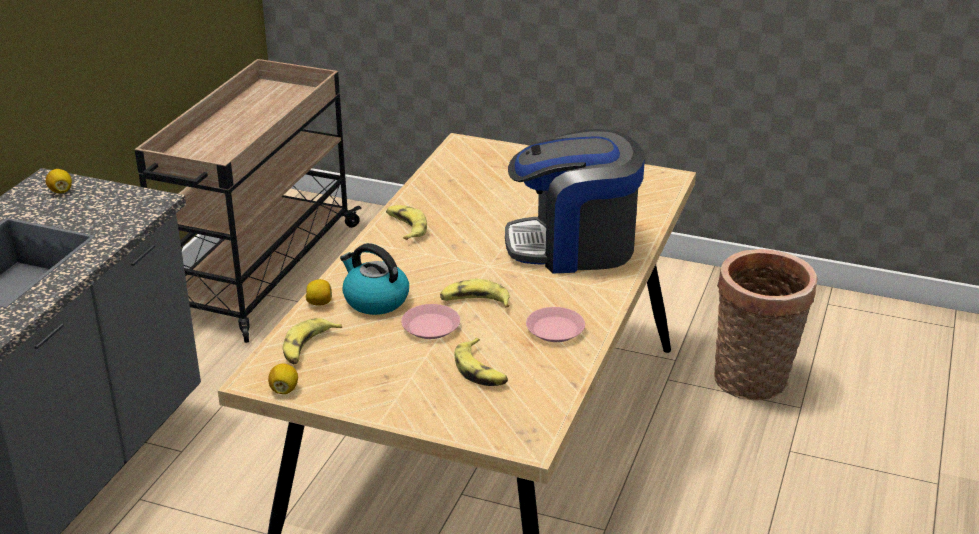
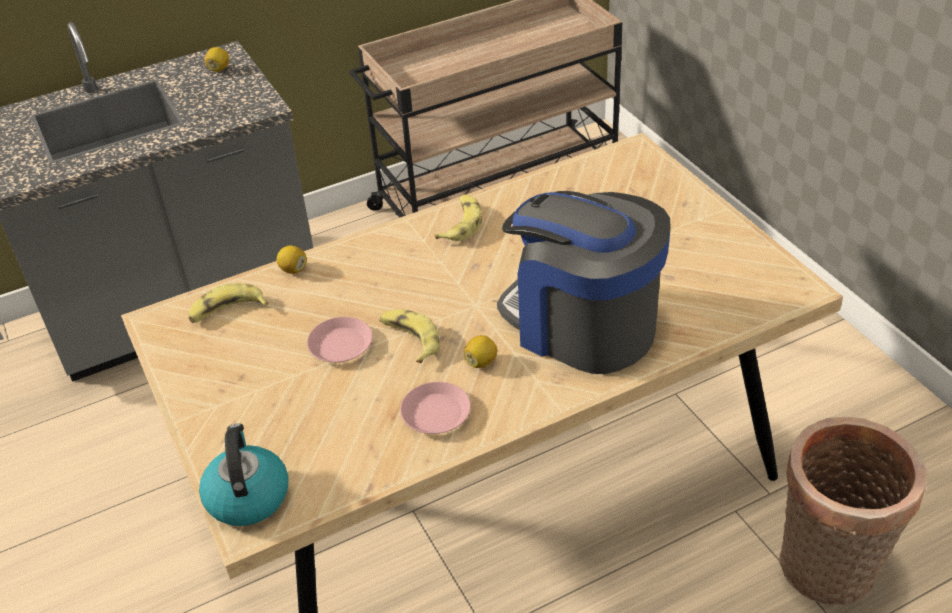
camera: 45 degrees right, 10 degrees up
lemon [268,363,298,394] -> lemon moved to [464,335,497,368]
kettle [340,243,409,315] -> kettle moved to [199,423,289,526]
banana [455,338,508,386] -> none

